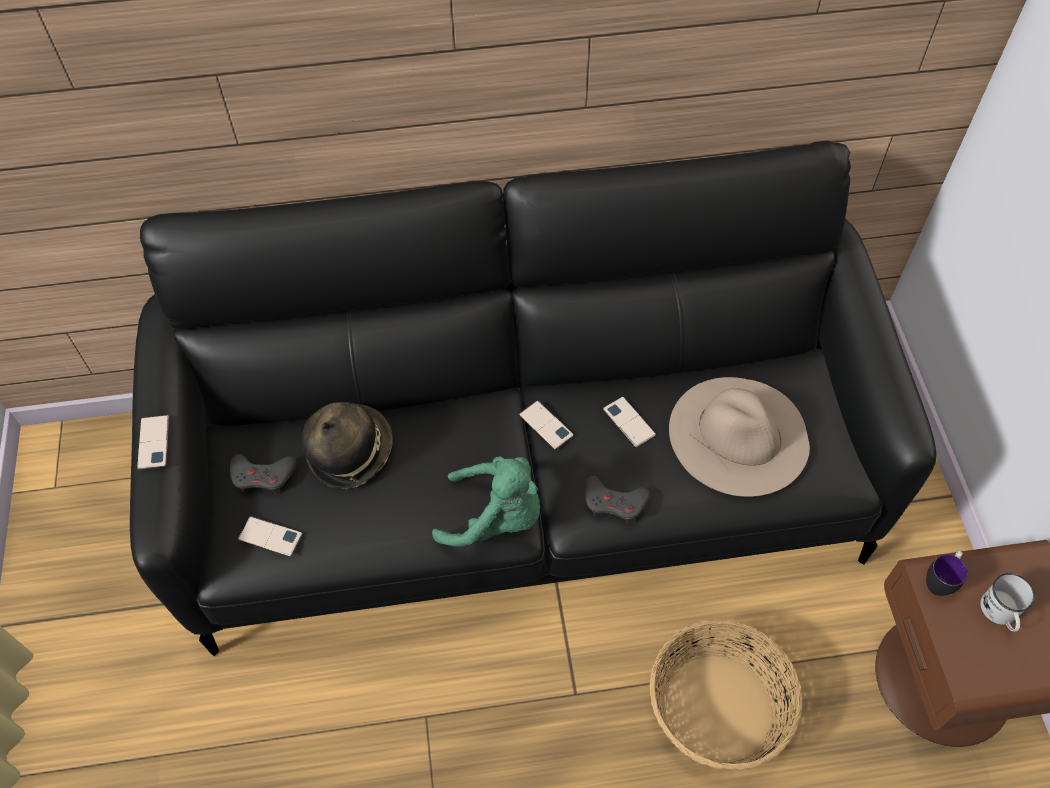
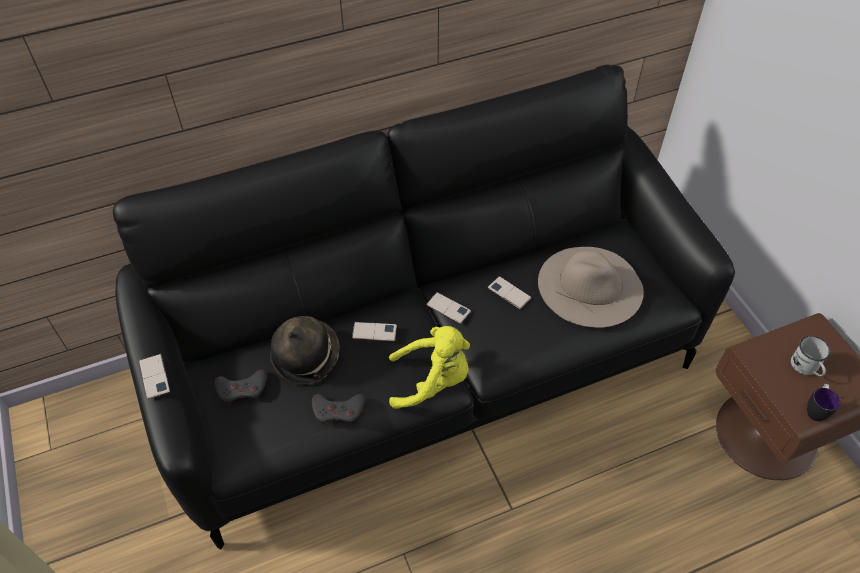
camera: 15 degrees left, 5 degrees down
phone [238,516,302,556] -> phone moved to [352,322,397,341]
green plush toy [432,456,540,546] -> yellow plush toy [389,326,470,409]
grey game controller [584,476,650,523] -> grey game controller moved to [312,394,365,425]
basket [650,619,802,770] -> none
mug [926,551,968,596] -> mug moved to [807,384,841,421]

